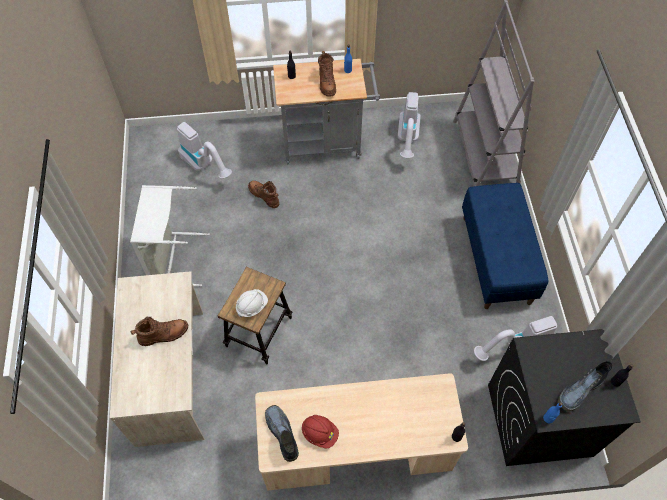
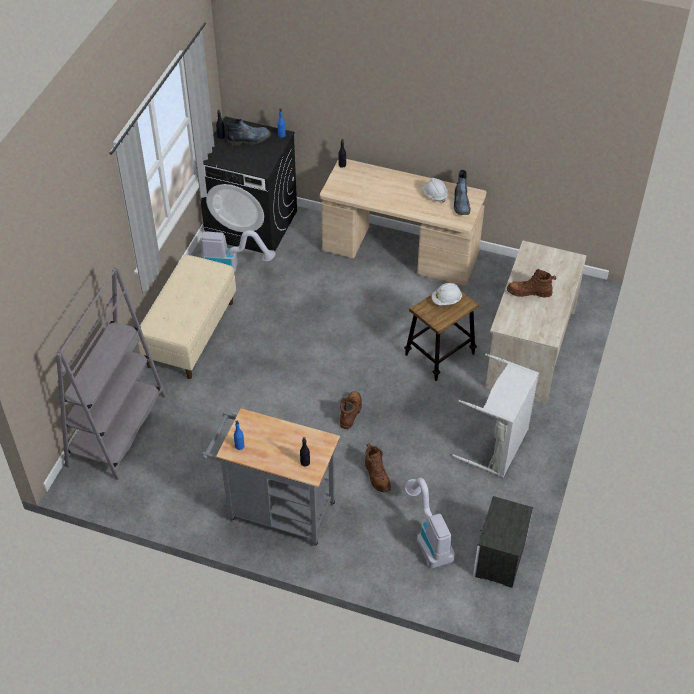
camera: 155 degrees left, 10 degrees down
red hard hat [302,415,339,449] -> white hard hat [422,178,448,203]
brown boot [318,51,336,97] -> brown boot moved to [340,391,362,429]
vacuum cleaner [398,92,421,158] -> none
blue bench [462,183,548,309] -> beige bench [137,254,236,379]
none -> nightstand [473,496,533,588]

